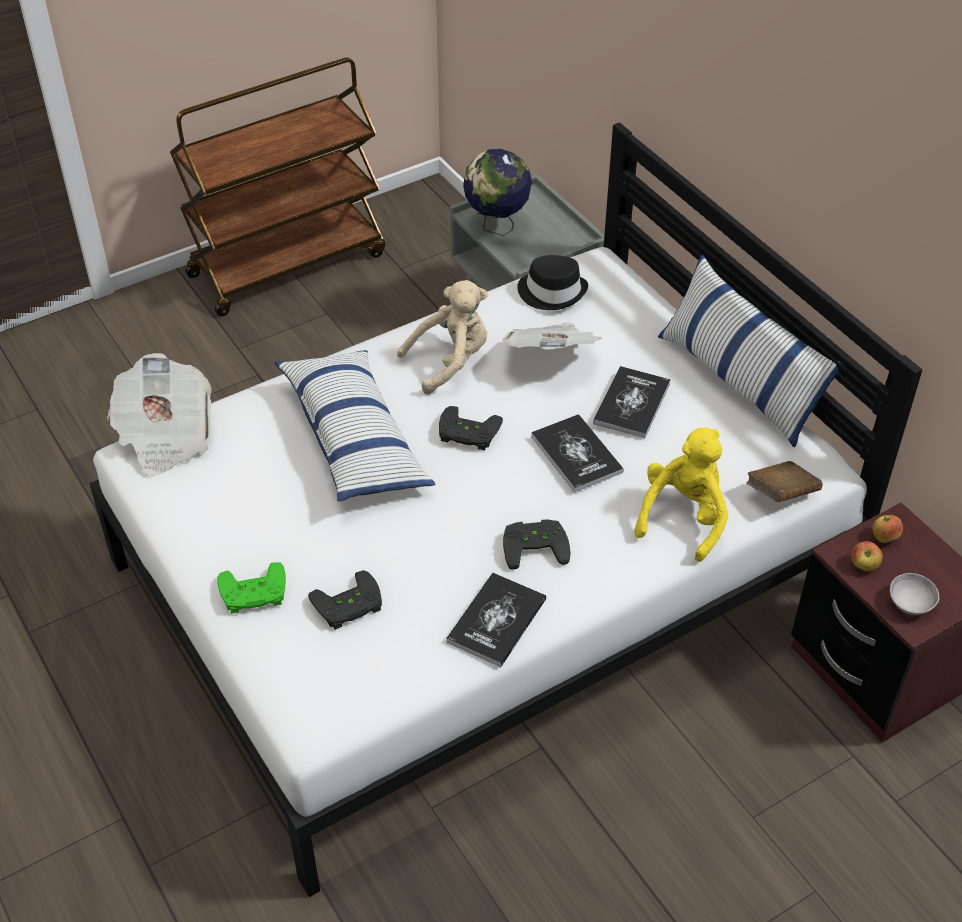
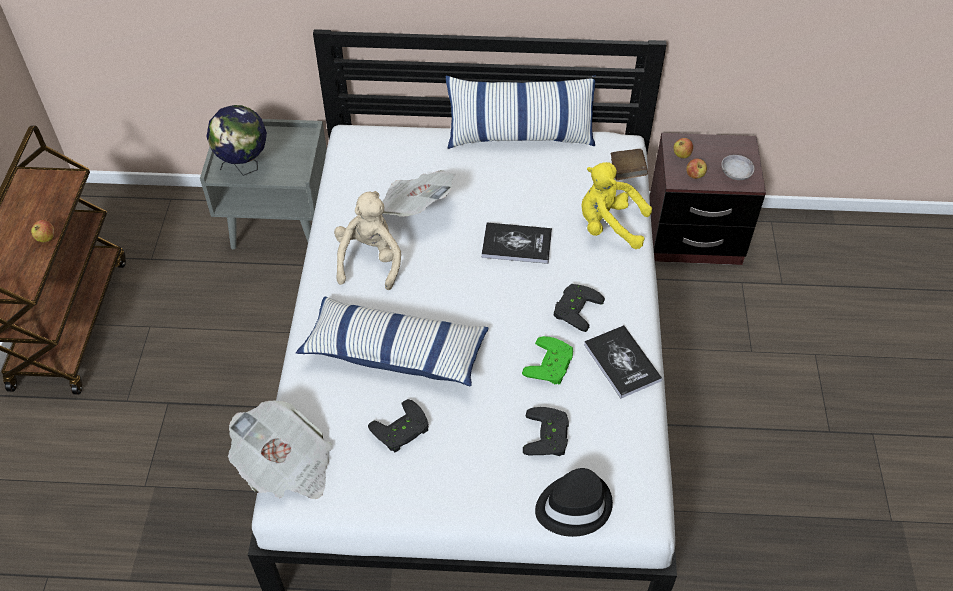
camera: 55 degrees left, 5 degrees up
green game controller [217,562,286,614] -> green game controller moved to [522,336,573,384]
black game controller [439,406,503,451] -> black game controller moved to [368,399,429,452]
black hat [517,255,588,310] -> black hat moved to [535,468,613,537]
book [593,366,671,438] -> none
yellow plush toy [634,427,728,562] -> yellow plush toy turned 45 degrees counterclockwise [581,162,652,249]
none -> apple [31,220,54,242]

